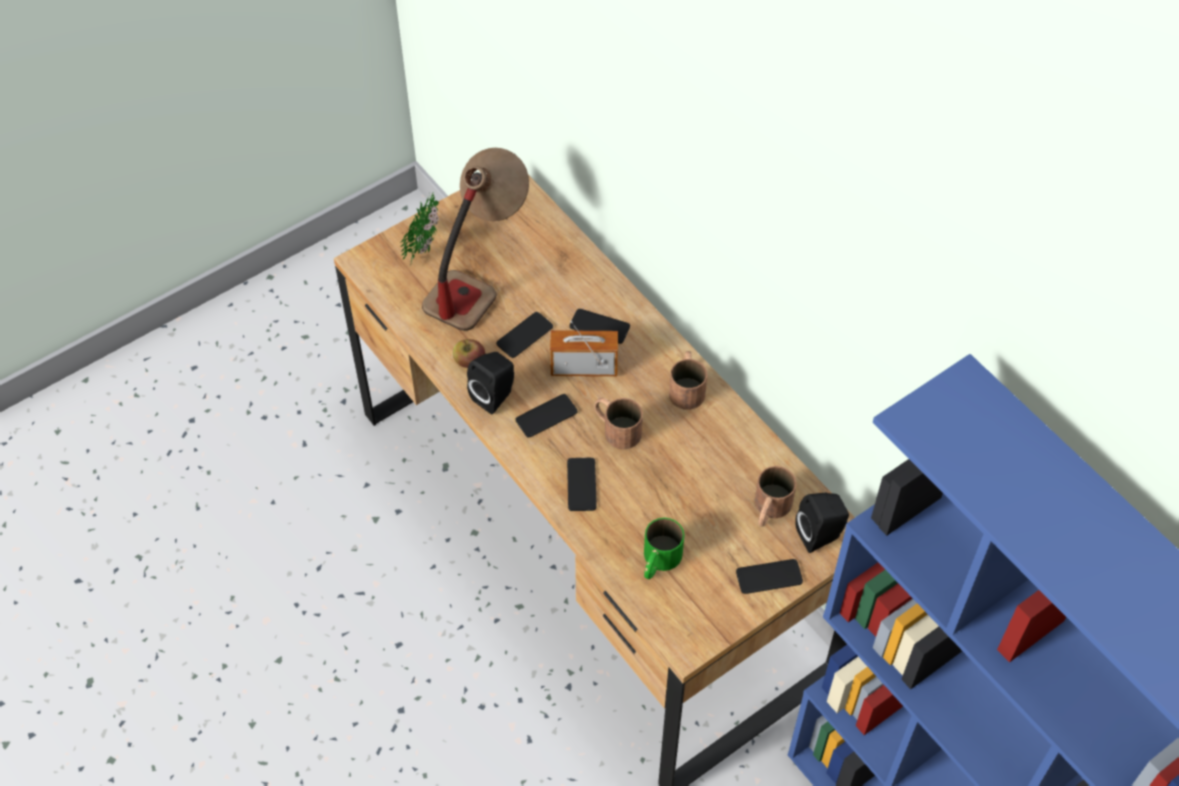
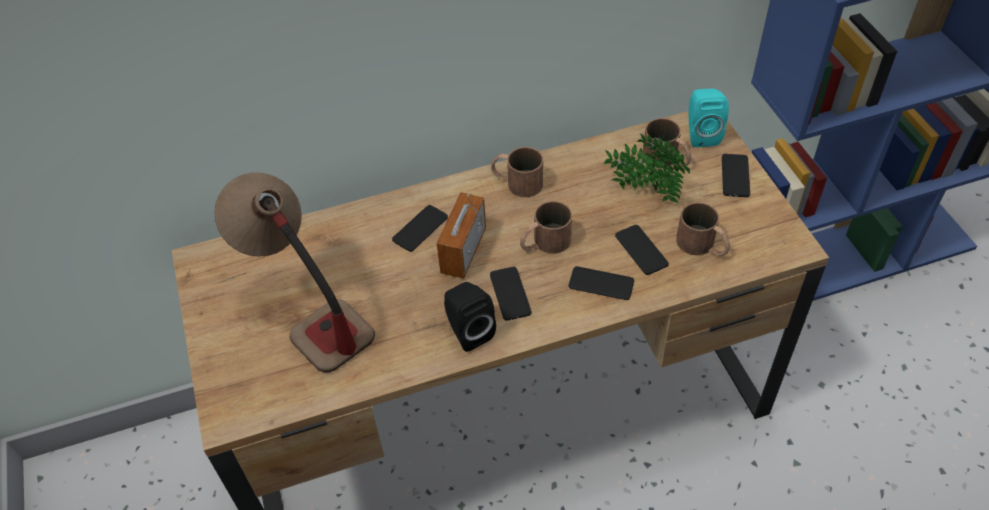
camera: 70 degrees left, 5 degrees down
potted plant [400,190,439,263] -> potted plant moved to [604,134,690,204]
apple [453,339,485,368] -> none
phone [496,312,553,358] -> phone moved to [615,225,669,275]
green mug [644,518,684,579] -> brown mug [676,202,730,256]
black speaker [795,493,849,553] -> turquoise speaker [689,88,729,147]

